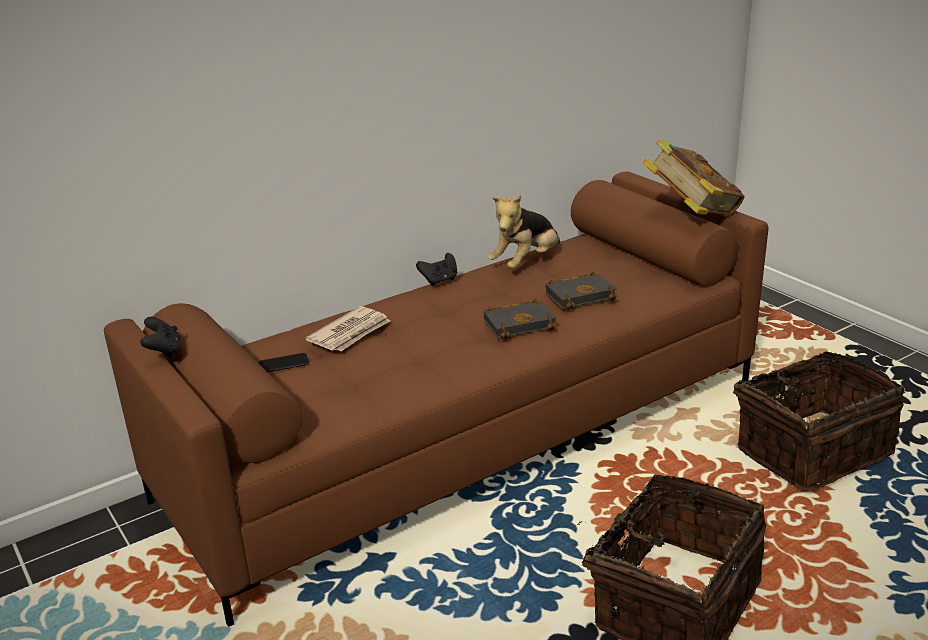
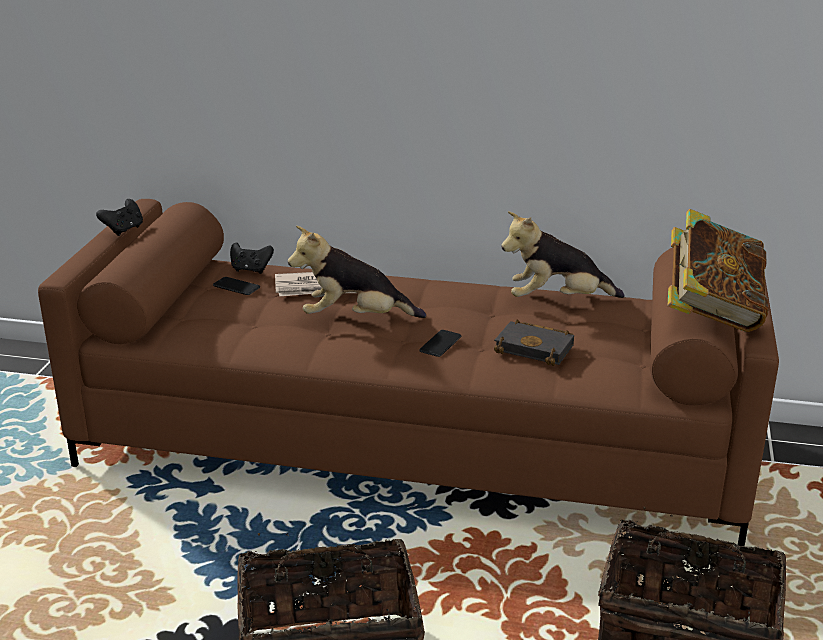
camera: 45 degrees right, 0 degrees up
black game controller [416,253,457,286] -> black game controller moved to [230,242,274,274]
black book [484,299,556,340] -> phone [419,330,461,357]
none -> plush toy [288,225,426,318]

